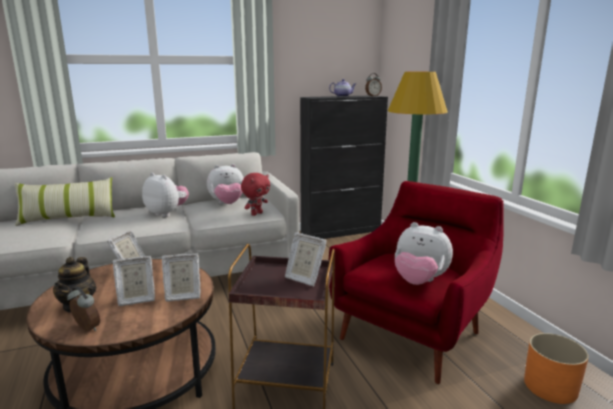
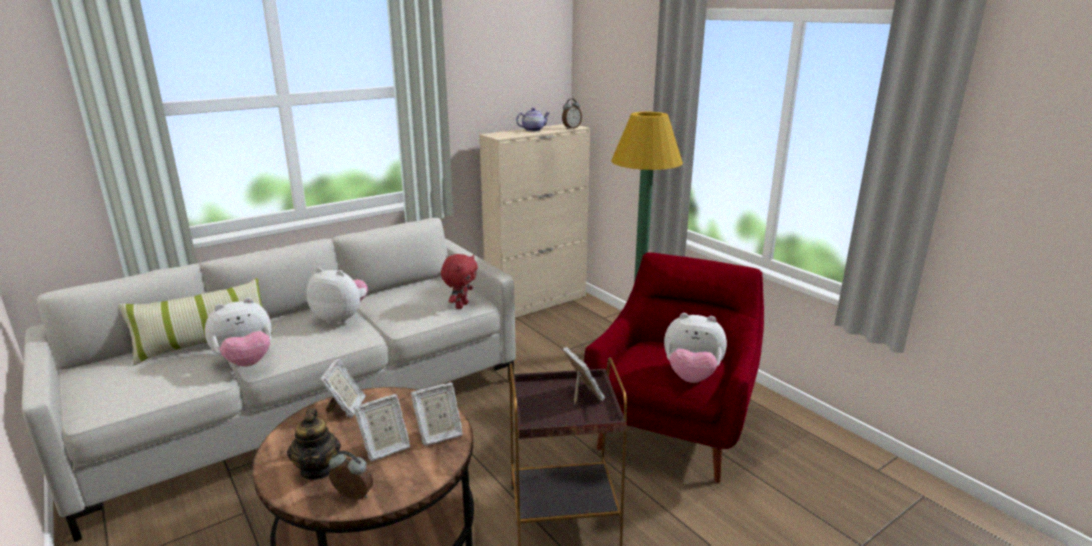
camera: 15 degrees left, 5 degrees up
plush toy [207,164,244,204] -> plush toy moved to [205,298,272,367]
picture frame [285,232,327,286] -> picture frame turned 135 degrees counterclockwise [562,347,605,405]
black cabinet [300,96,388,239] -> beige cabinet [479,124,590,318]
orange planter [524,333,589,404] -> none

